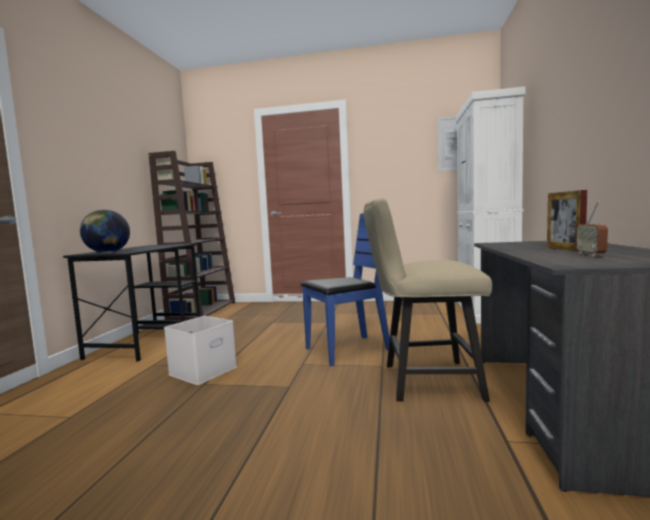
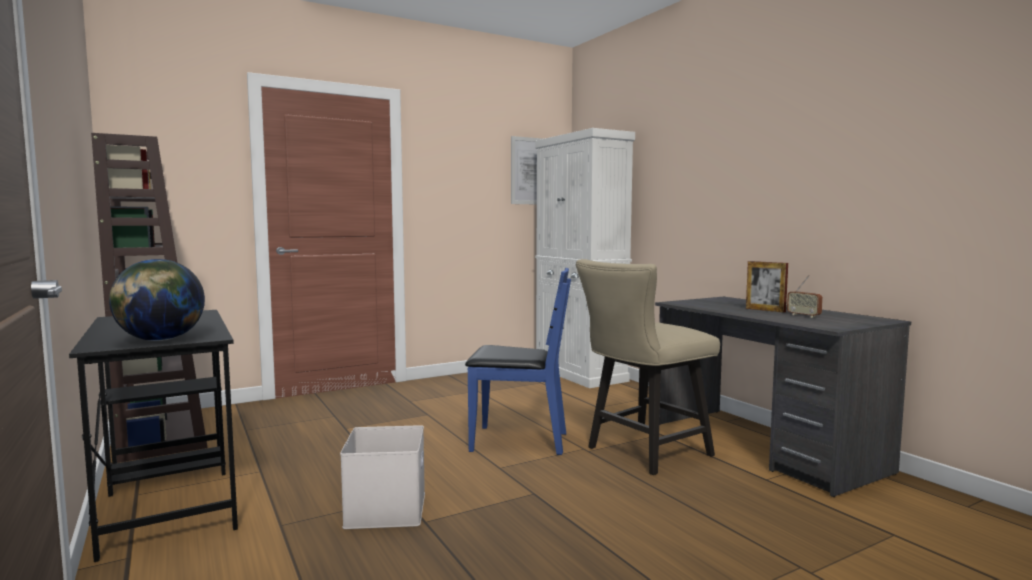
camera: 40 degrees left, 0 degrees up
blue chair [300,213,390,366] -> blue chair turned 75 degrees clockwise [465,268,571,455]

